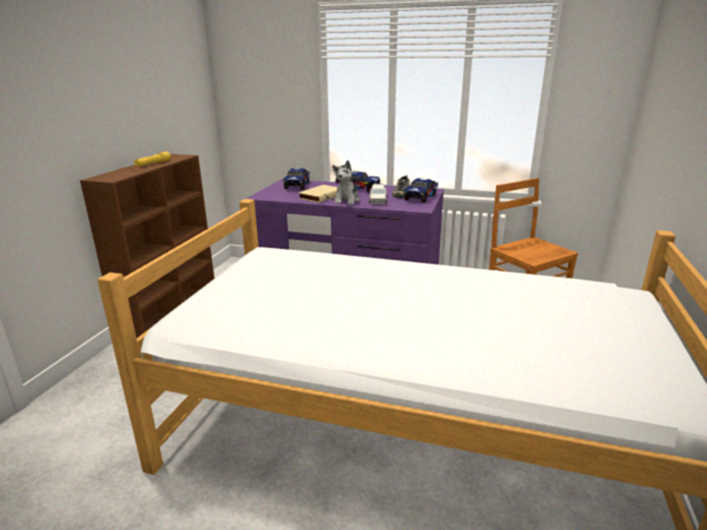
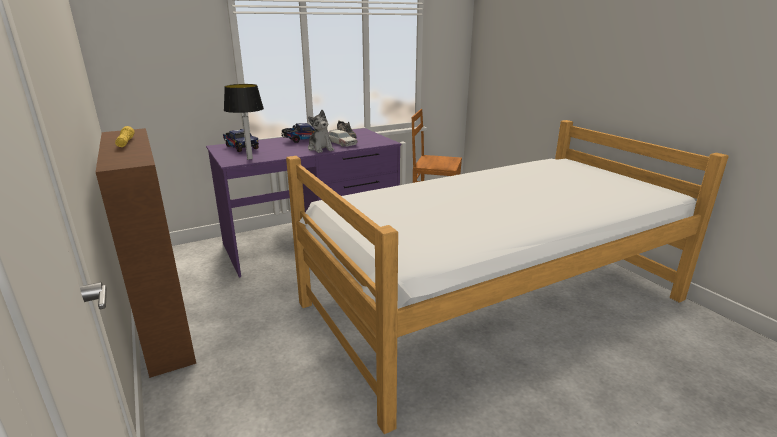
camera: 45 degrees left, 0 degrees up
beige book [298,185,338,203] -> none
toy truck [404,178,438,203] -> none
none -> table lamp [224,84,264,160]

